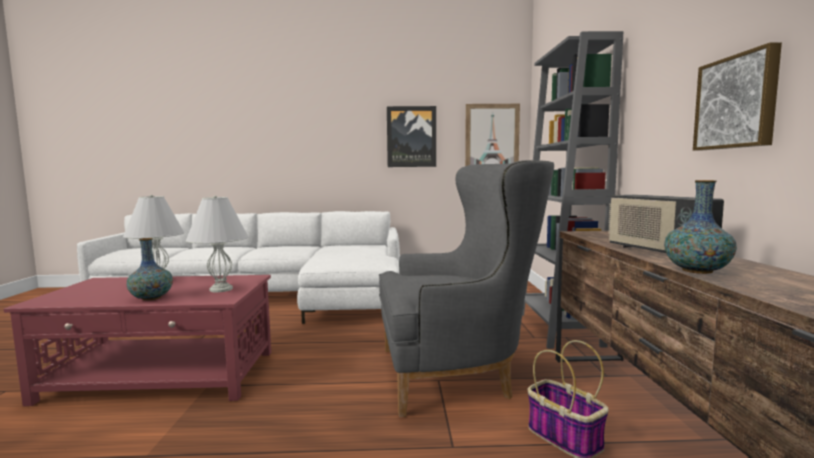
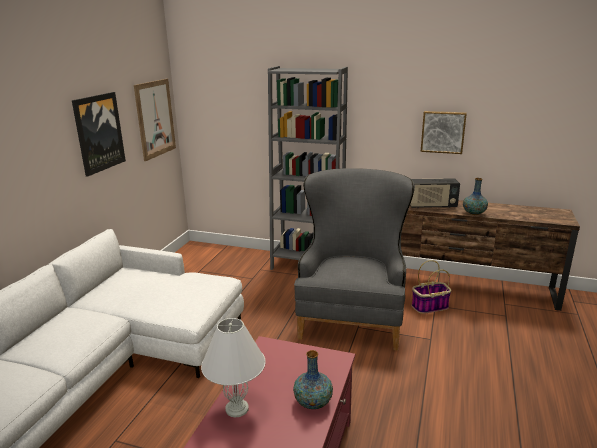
camera: 70 degrees left, 15 degrees up
white table lamp [185,196,249,292] -> none

